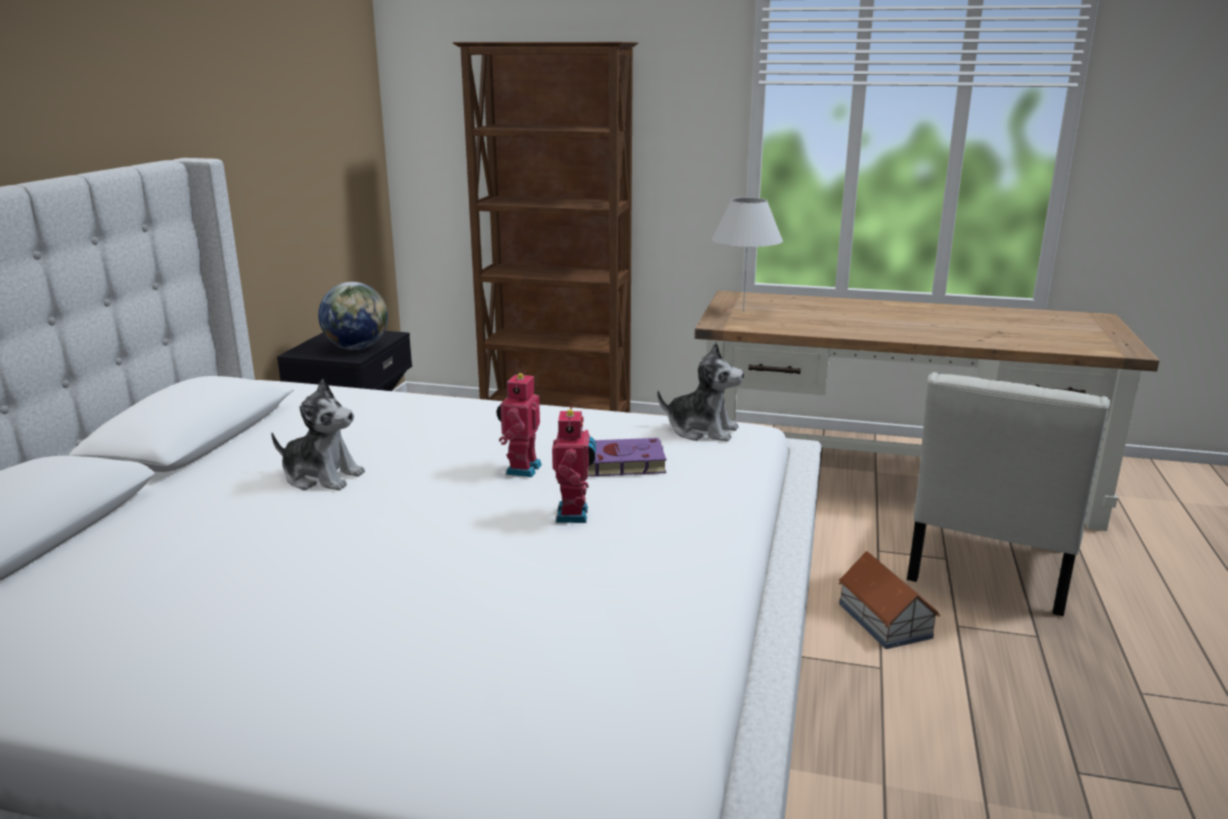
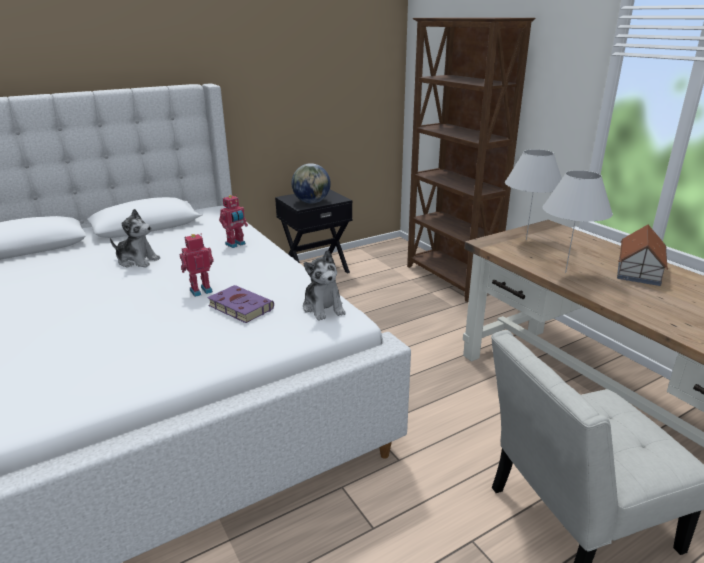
camera: 45 degrees right, 5 degrees up
plush toy [271,379,365,490] -> plush toy turned 45 degrees counterclockwise [110,209,160,268]
toy robot [552,406,596,523] -> toy robot moved to [219,195,248,248]
toy house [839,551,940,649] -> toy house moved to [617,225,668,286]
none -> white table lamp [543,170,613,273]

